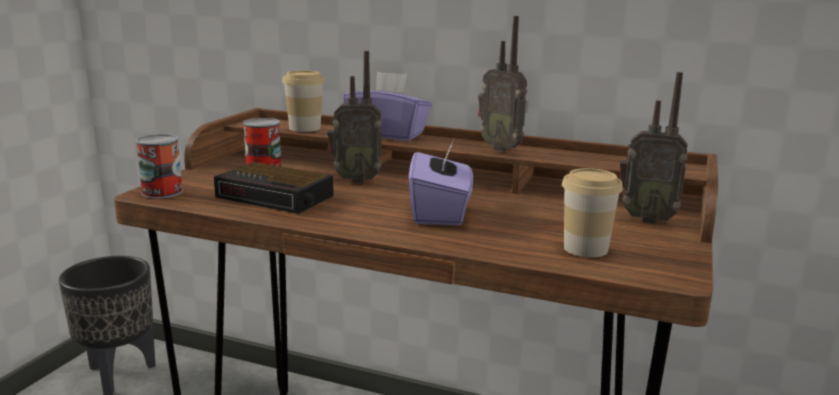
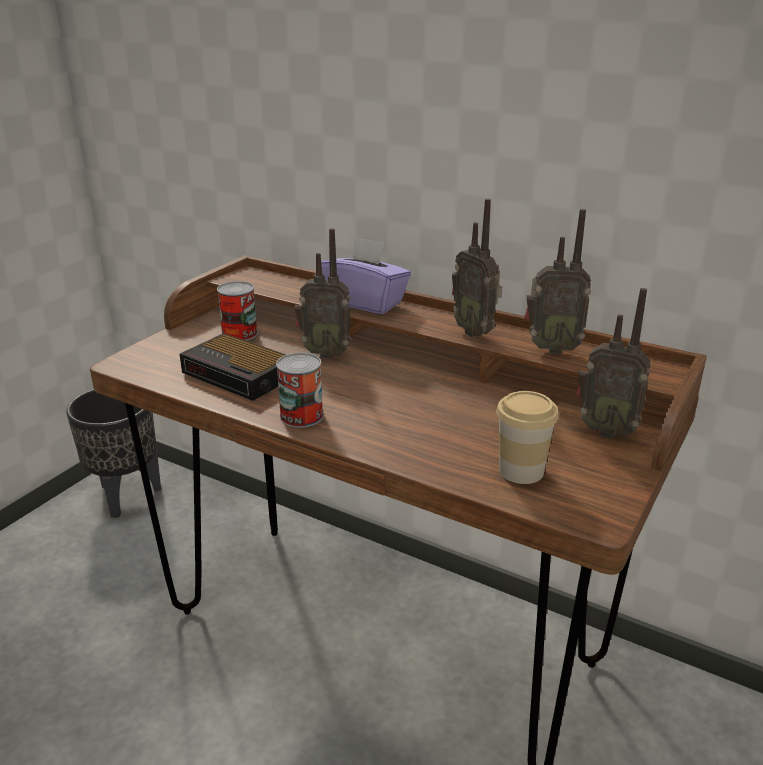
camera: 10 degrees right, 10 degrees up
can [136,134,183,199] -> can moved to [276,353,324,428]
cup [282,71,325,132] -> none
purple tissue box [409,139,473,226] -> none
none -> radio [524,209,591,354]

